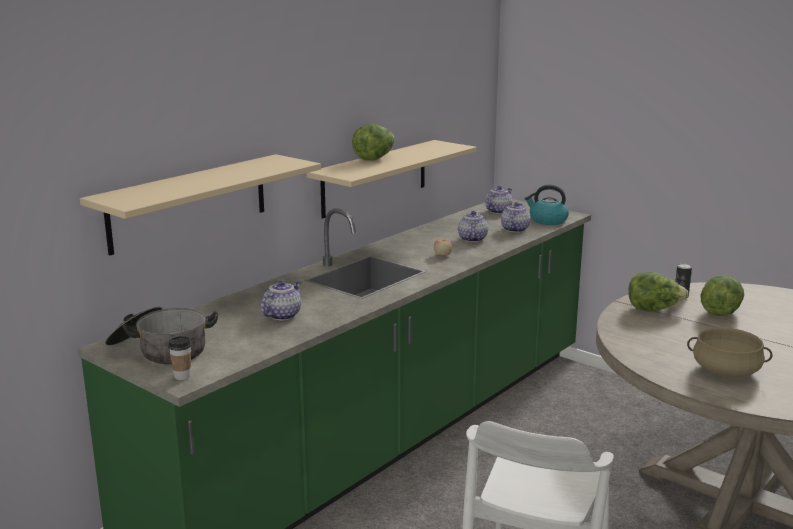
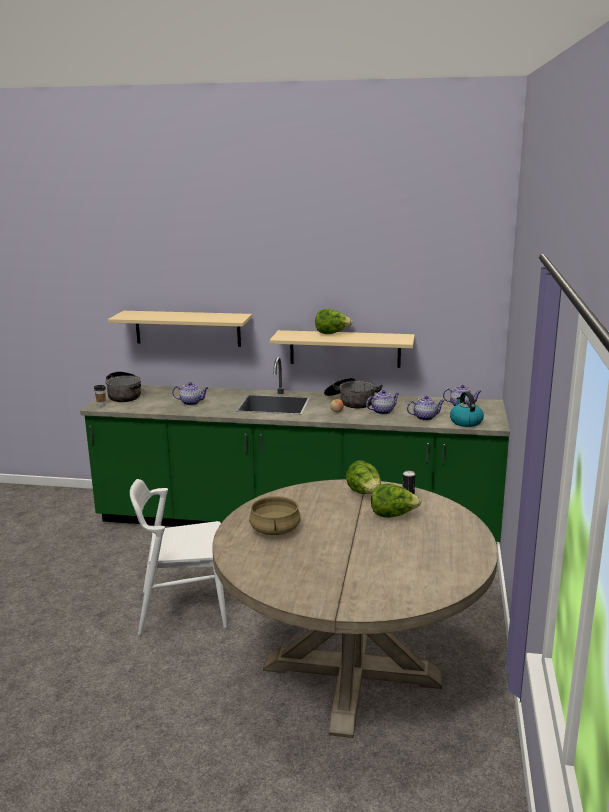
camera: 60 degrees right, 0 degrees up
none -> cooking pot [324,378,383,408]

